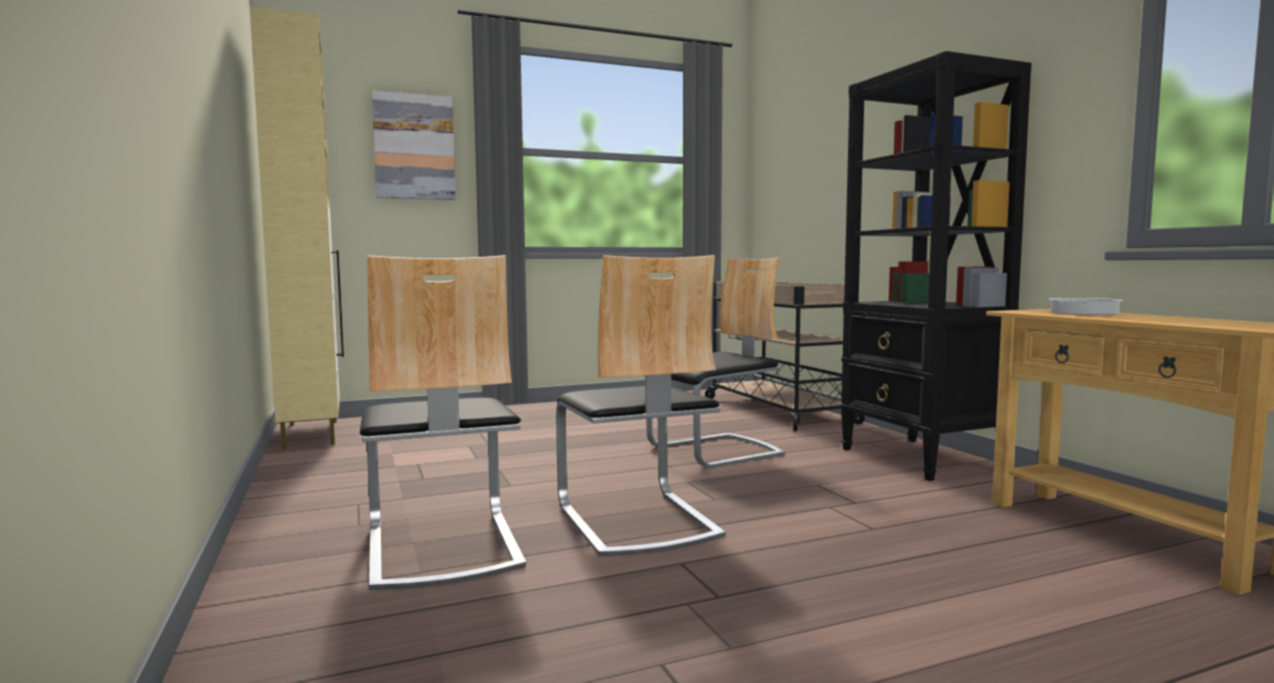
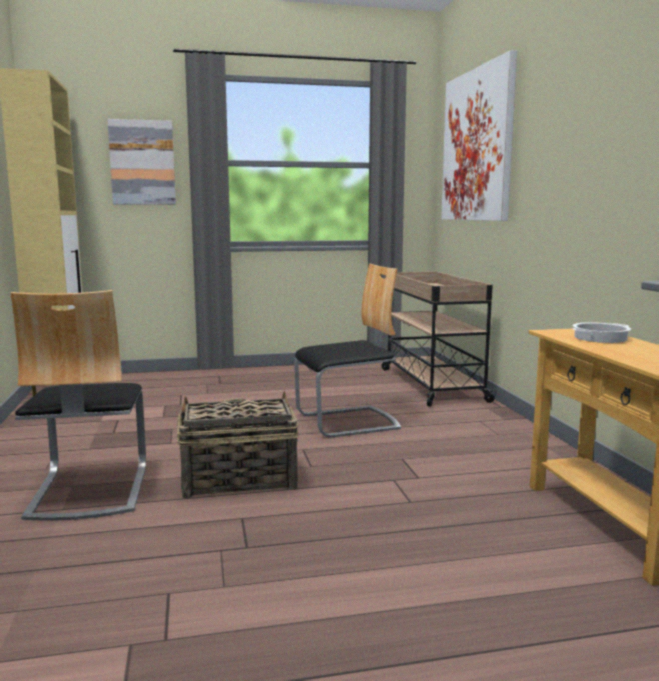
camera: 10 degrees right, 5 degrees up
chair [556,255,726,556] -> basket [177,391,298,499]
black bookcase [840,51,1031,481] -> none
none -> picture [441,50,517,221]

